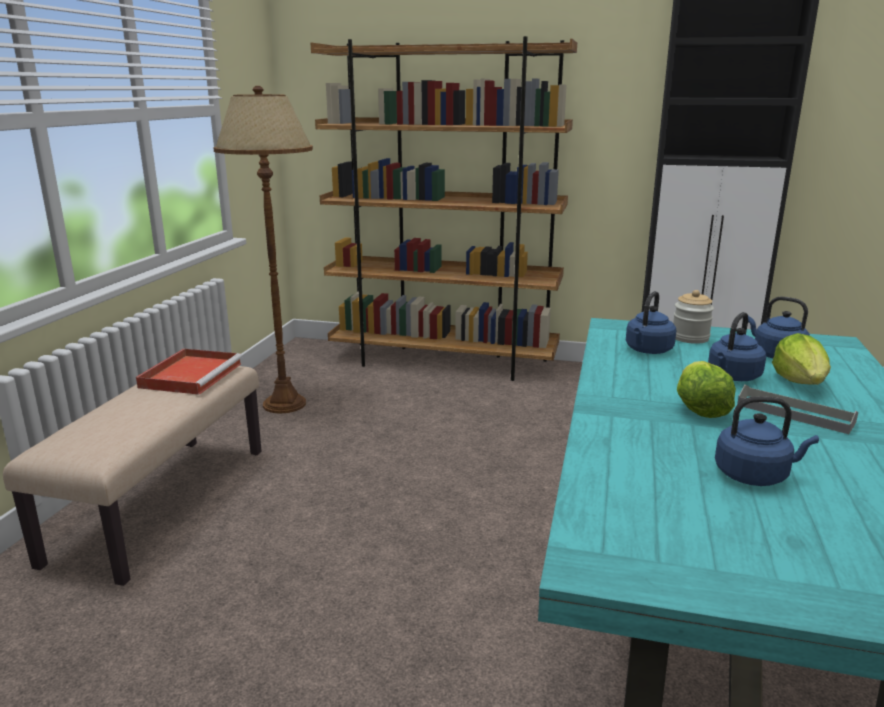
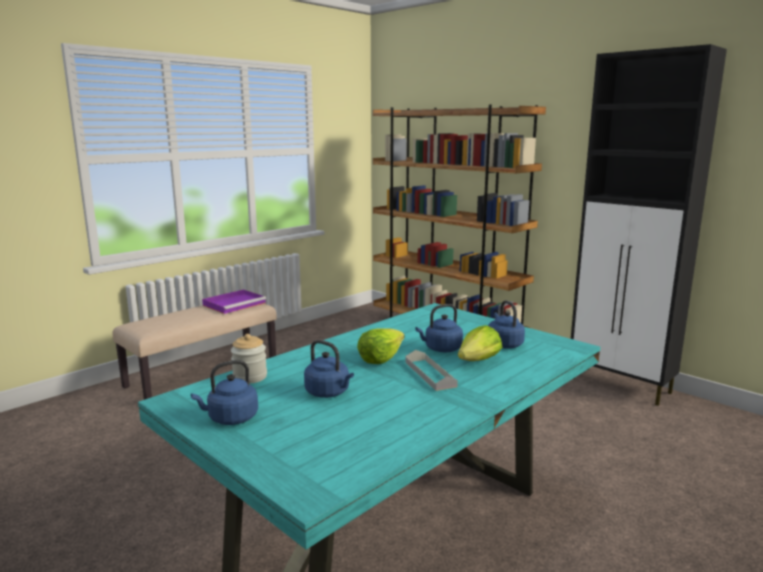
camera: 30 degrees right, 5 degrees down
red tray [136,349,242,395] -> purple tray [202,289,266,314]
brown floor lamp [213,86,313,414] -> none
blue kettle [626,291,677,354] -> blue kettle moved to [191,360,258,425]
jar [673,290,714,344] -> jar moved to [231,334,267,384]

